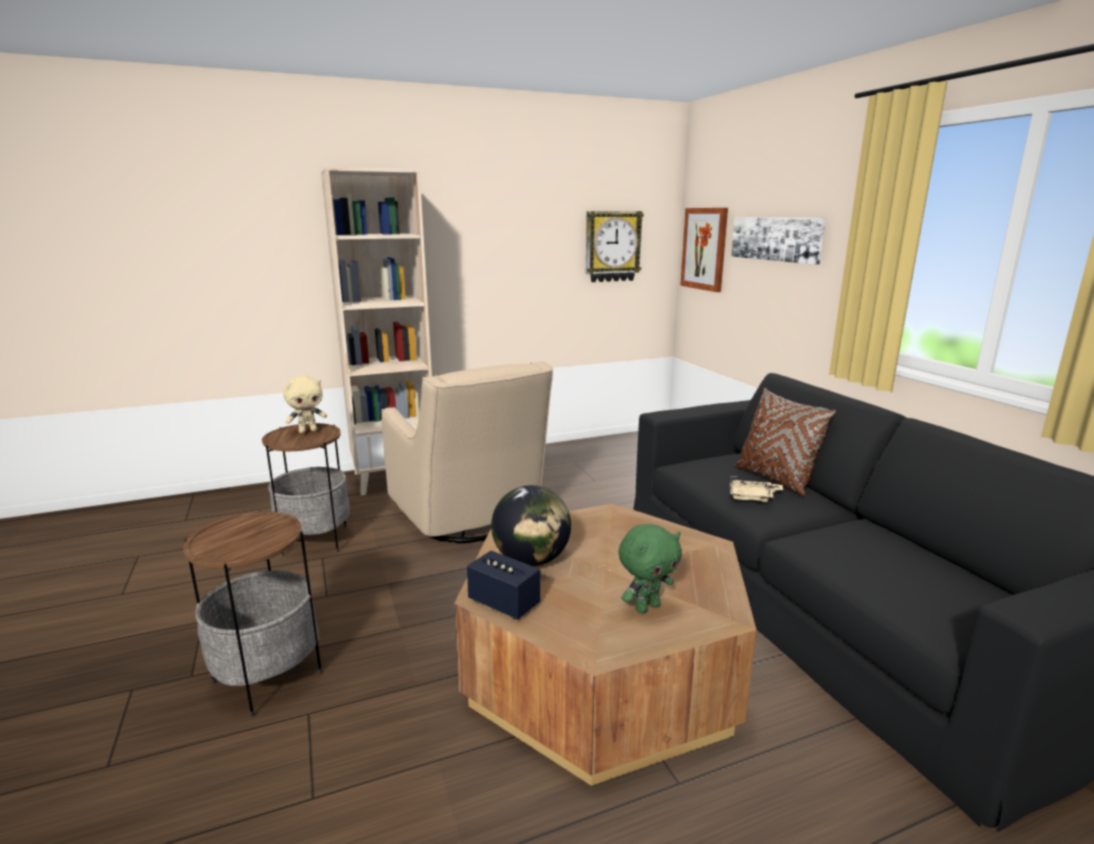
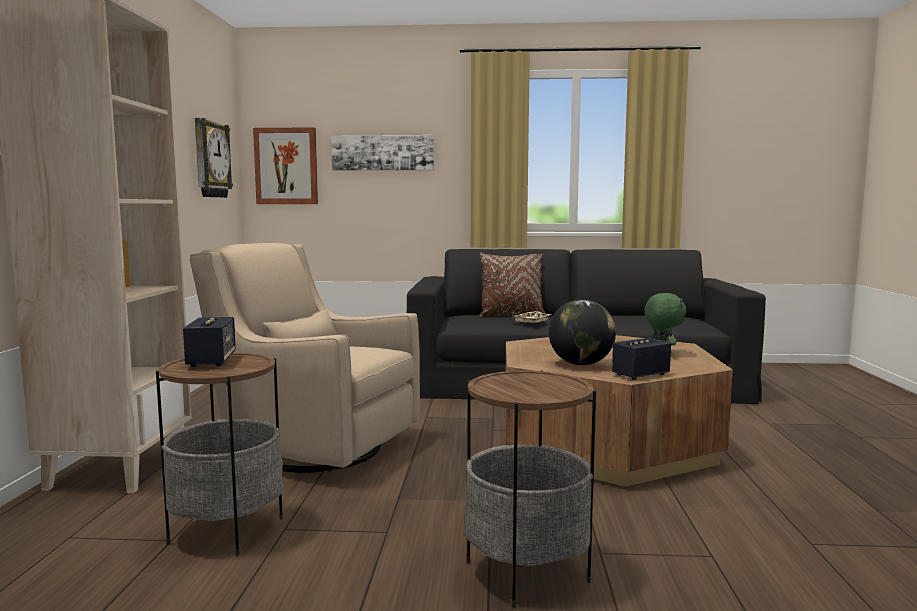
camera: 65 degrees left, 10 degrees down
beige plush toy [284,376,327,433] -> speaker [183,317,236,367]
beige armchair [381,361,553,543] -> beige armchair turned 150 degrees counterclockwise [190,243,420,473]

